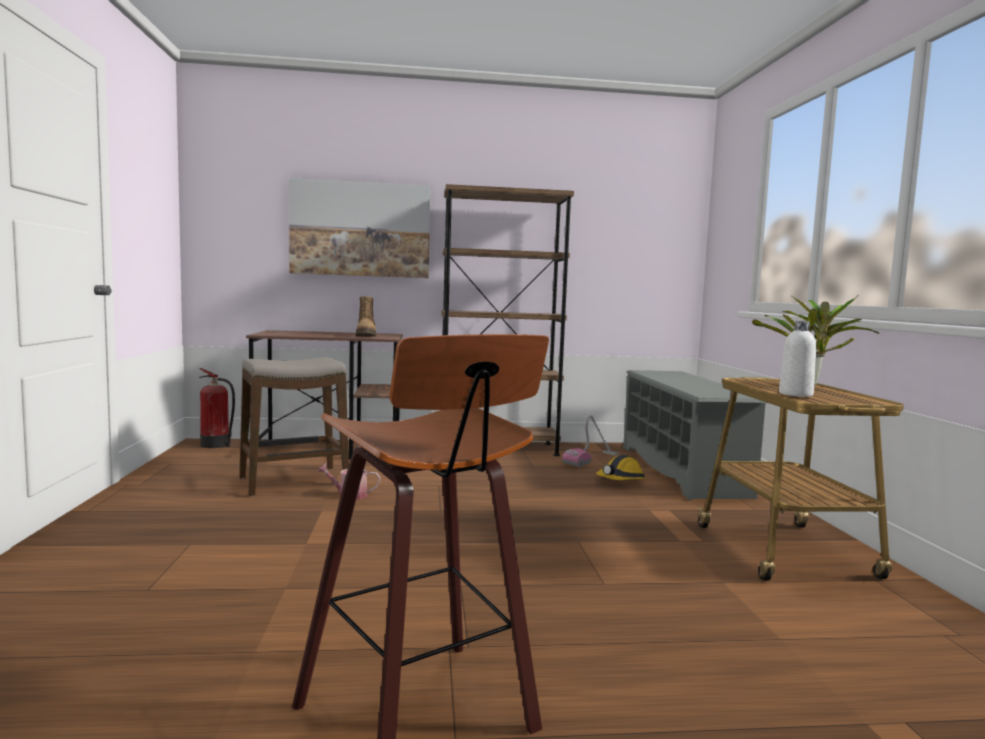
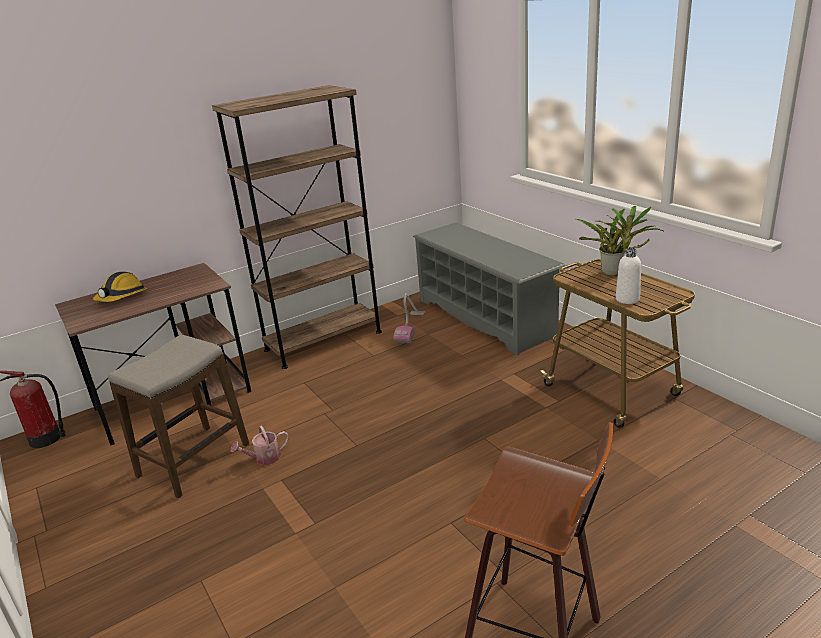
camera: 25 degrees left, 20 degrees up
picture [289,178,431,278] -> none
boot [356,296,376,336] -> none
hard hat [596,455,647,480] -> hard hat moved to [93,272,147,302]

